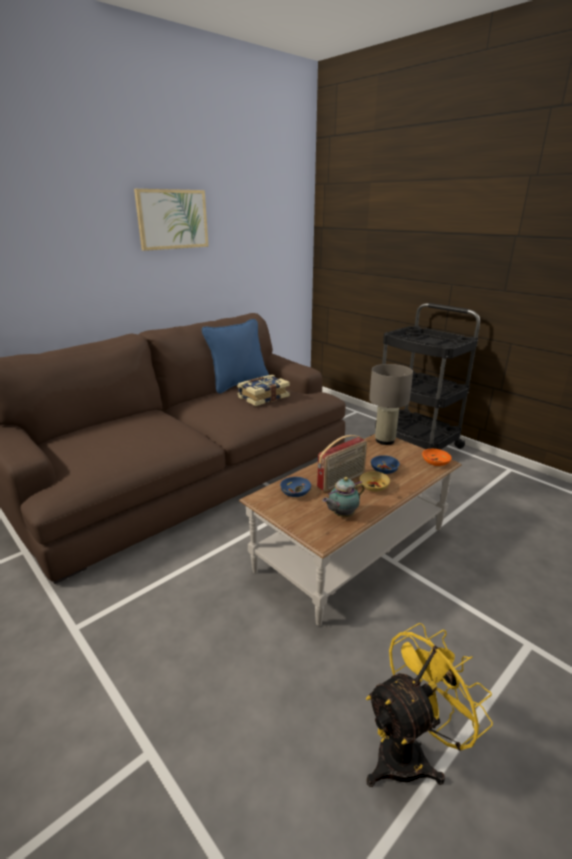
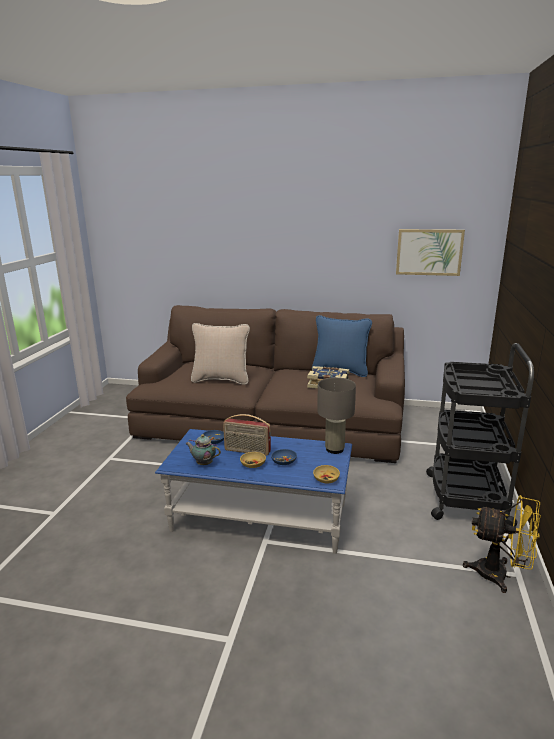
camera: 55 degrees right, 5 degrees down
picture [134,189,209,251] -> picture moved to [396,229,465,276]
brown coffee table [239,434,462,626] -> blue coffee table [155,429,352,554]
yellow fan [366,623,493,787] -> yellow fan moved to [463,495,541,593]
orange bowl [422,449,452,466] -> beige bowl [313,465,340,484]
none -> beige pillow [191,323,250,385]

